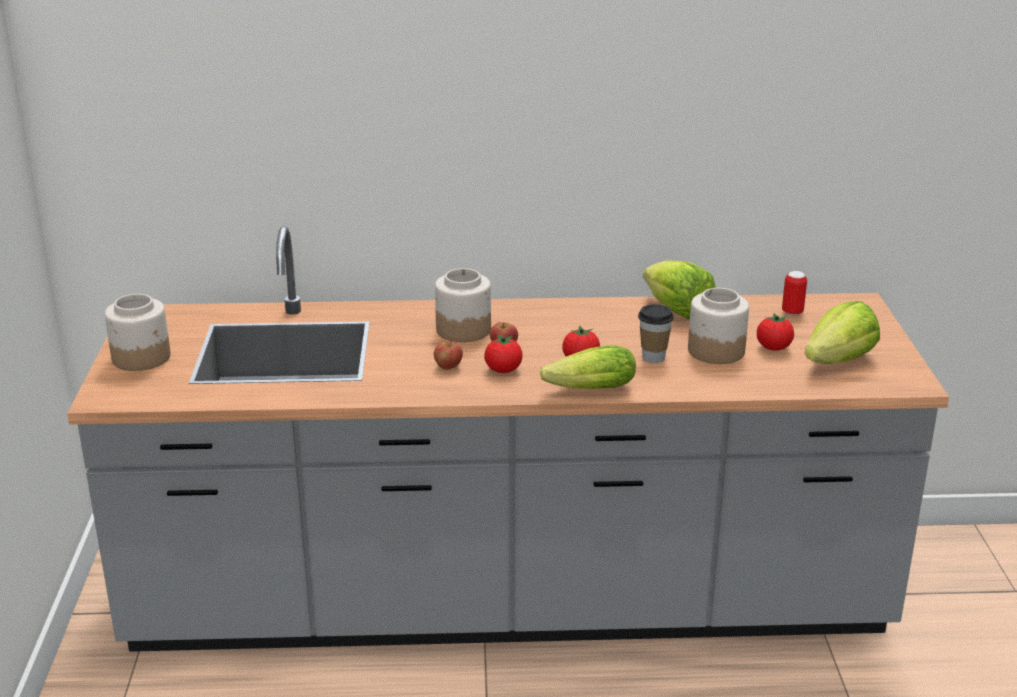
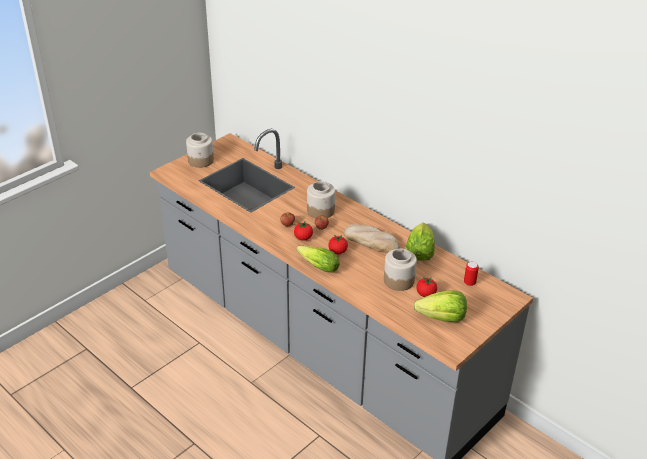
camera: 45 degrees right, 10 degrees up
cup [638,304,674,363] -> none
none -> bread [344,224,400,253]

